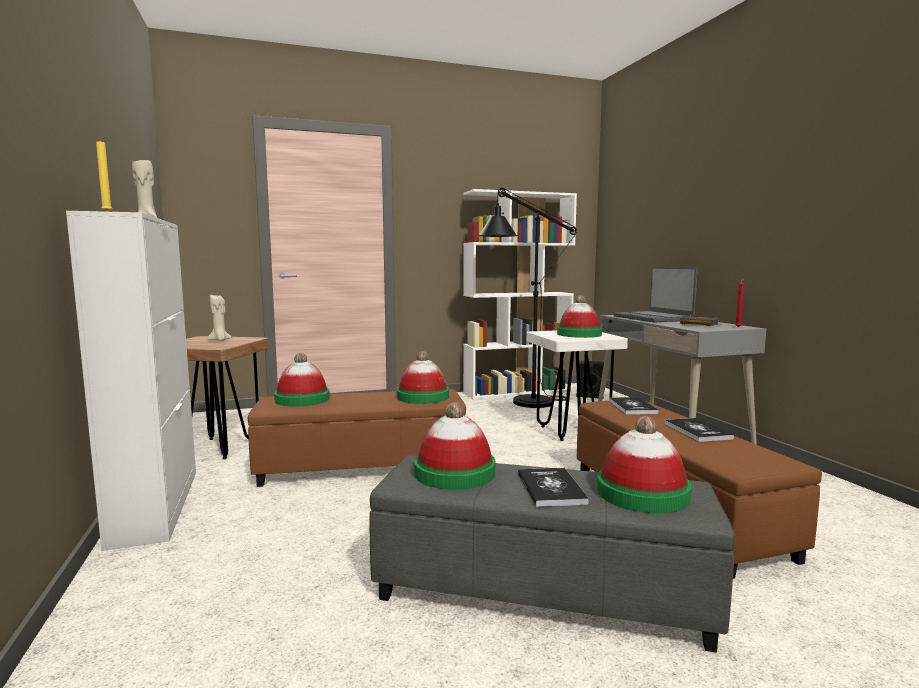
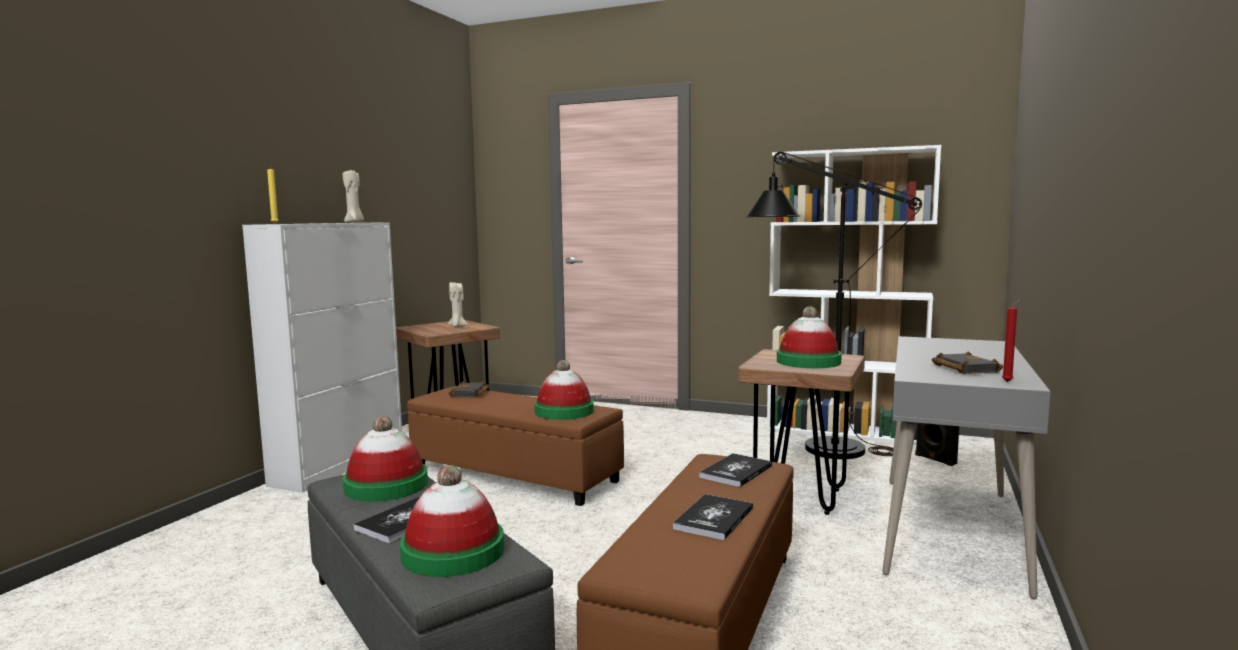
camera: 40 degrees right, 0 degrees up
hat [274,353,330,407] -> black book [448,381,489,398]
white stool [527,330,628,441] -> brown stool [738,349,865,515]
laptop [614,266,698,323] -> none

